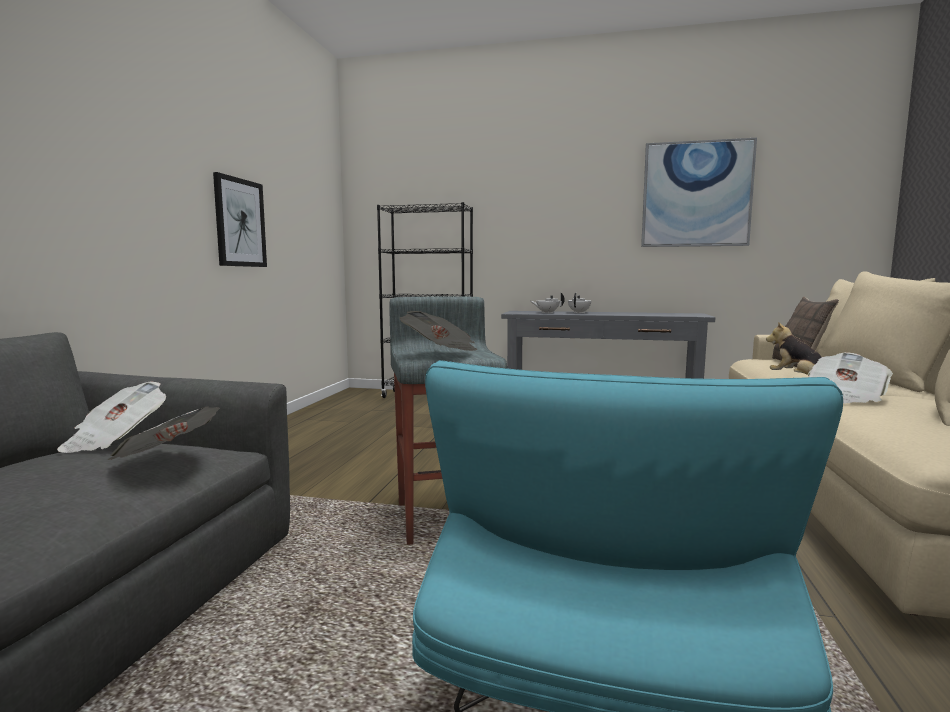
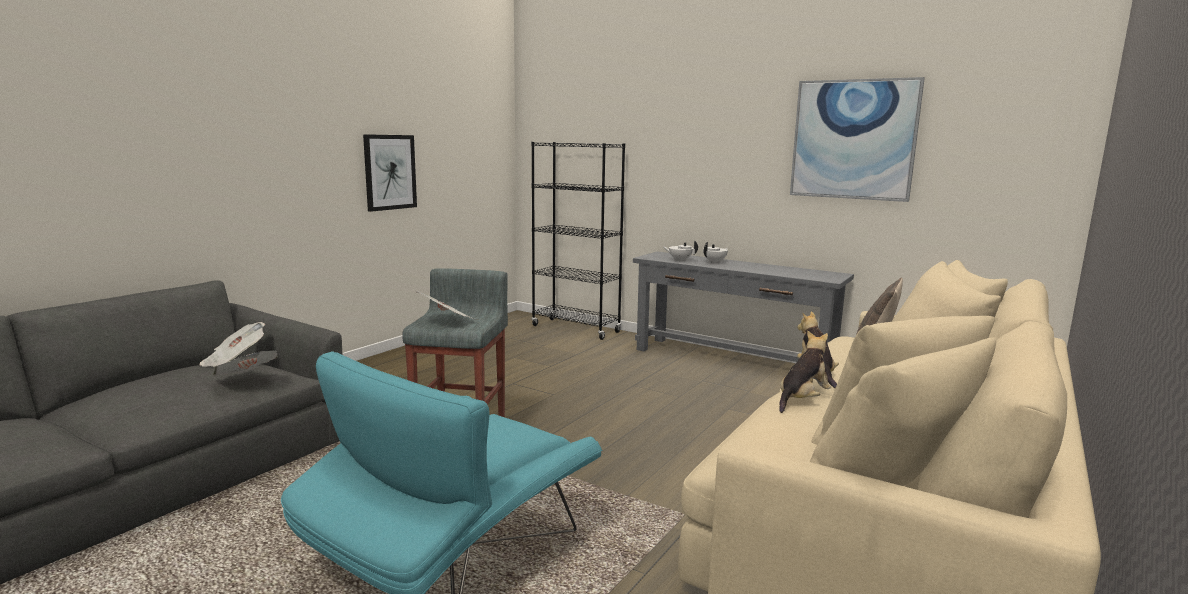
camera: 20 degrees right, 5 degrees up
newspaper [808,352,893,404] -> plush toy [779,331,831,413]

